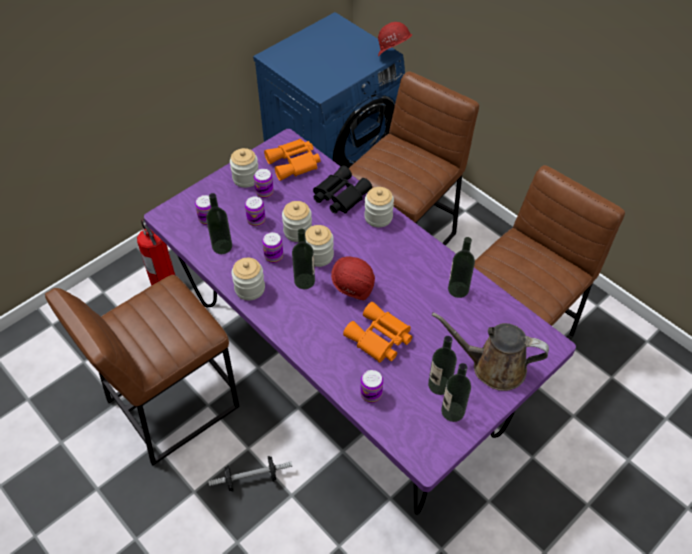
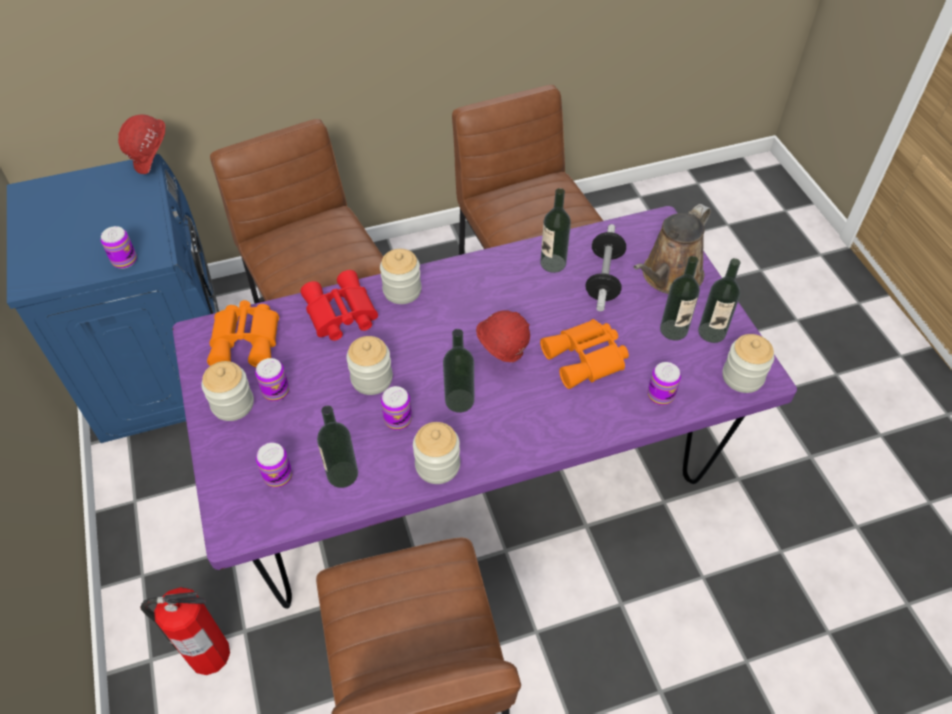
camera: 65 degrees left, 0 degrees up
dumbbell [208,456,292,491] -> dumbbell moved to [585,224,626,311]
can [245,196,265,227] -> can moved to [101,226,137,269]
jar [305,225,334,267] -> jar moved to [723,334,774,393]
black binoculars [313,165,372,214] -> red binoculars [301,270,378,341]

